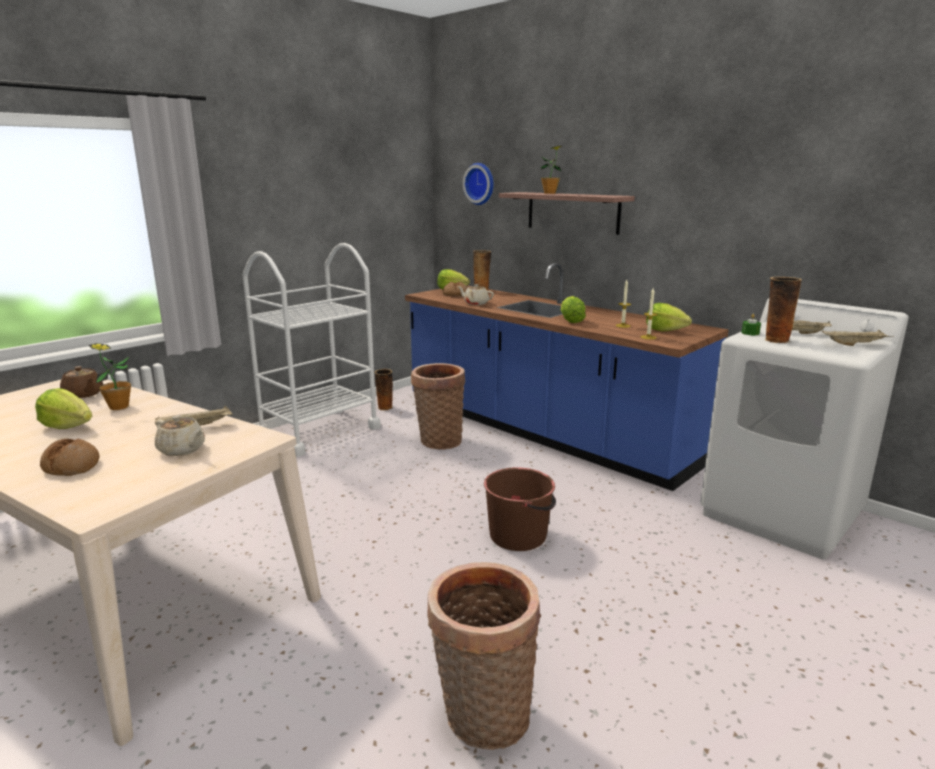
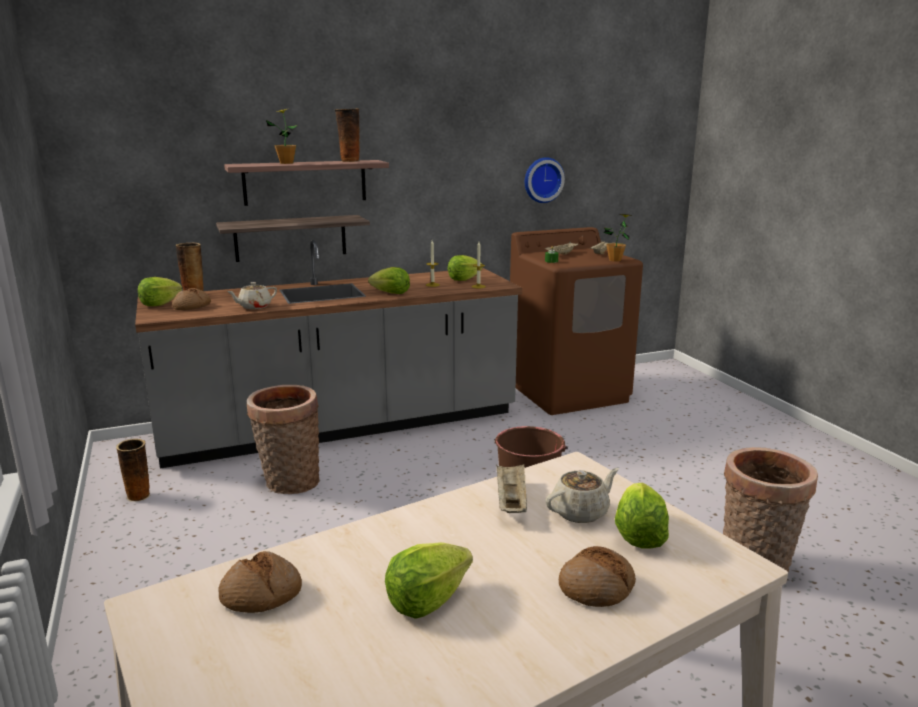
camera: 65 degrees left, 0 degrees up
brown teapot [60,366,103,398] -> bread [218,551,302,613]
potted plant [88,343,131,410] -> potted plant moved to [604,214,632,262]
white cart [243,243,381,457] -> none
blue counter [405,263,729,491] -> grey counter [135,240,522,469]
wall clock [463,163,494,205] -> wall clock moved to [525,157,565,203]
white washing machine [700,298,909,560] -> brown washing machine [510,227,643,415]
vase [764,277,802,343] -> vase moved to [335,108,360,162]
none -> shelf [216,215,370,262]
none -> lettuce [615,483,669,548]

